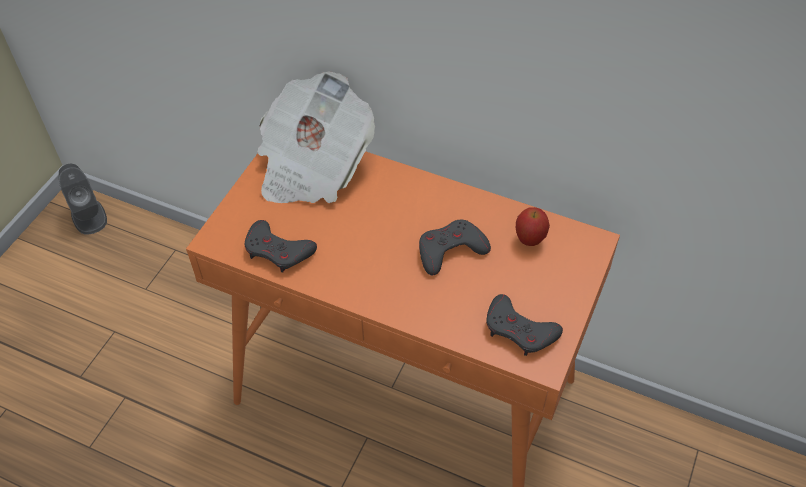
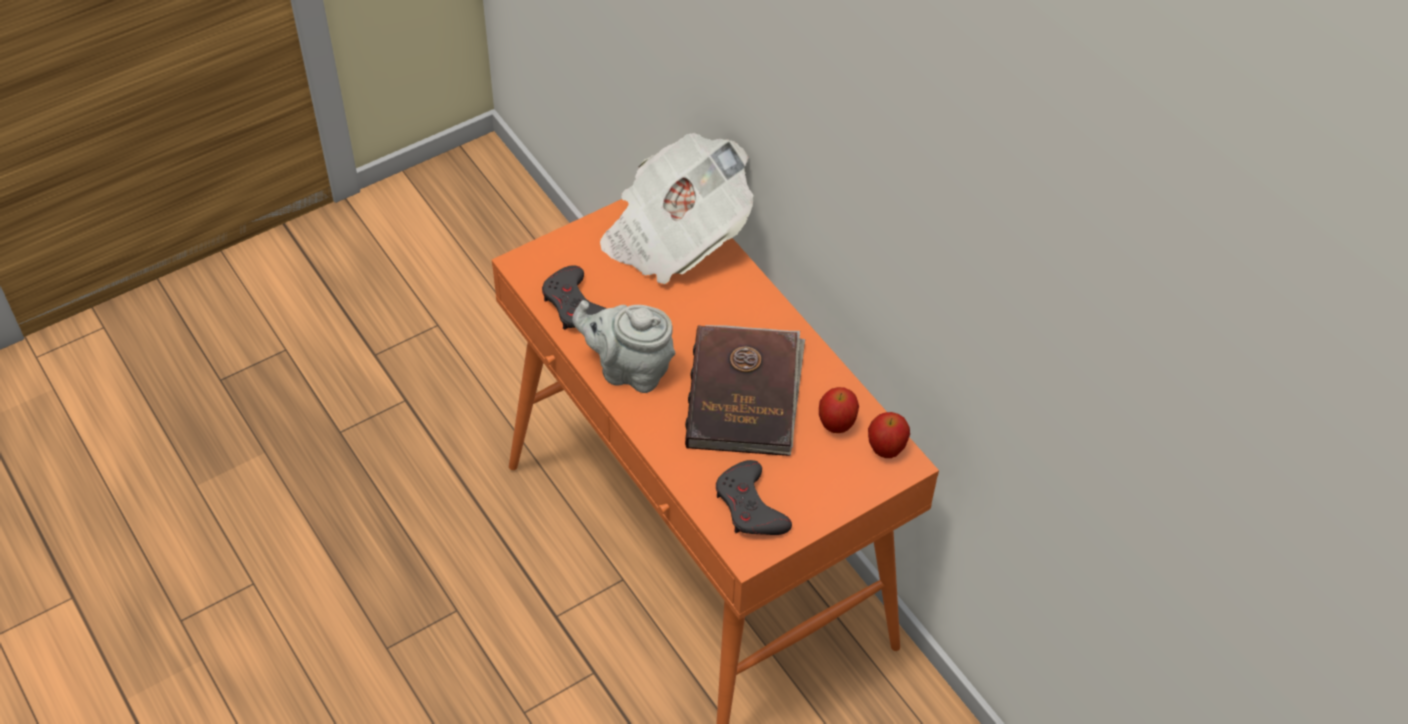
camera: 30 degrees right, 0 degrees up
grey speaker [59,164,107,235] -> none
grey game controller [419,220,491,275] -> brown book [685,325,805,456]
none -> grey teapot [572,300,675,393]
none -> apple [868,412,910,458]

